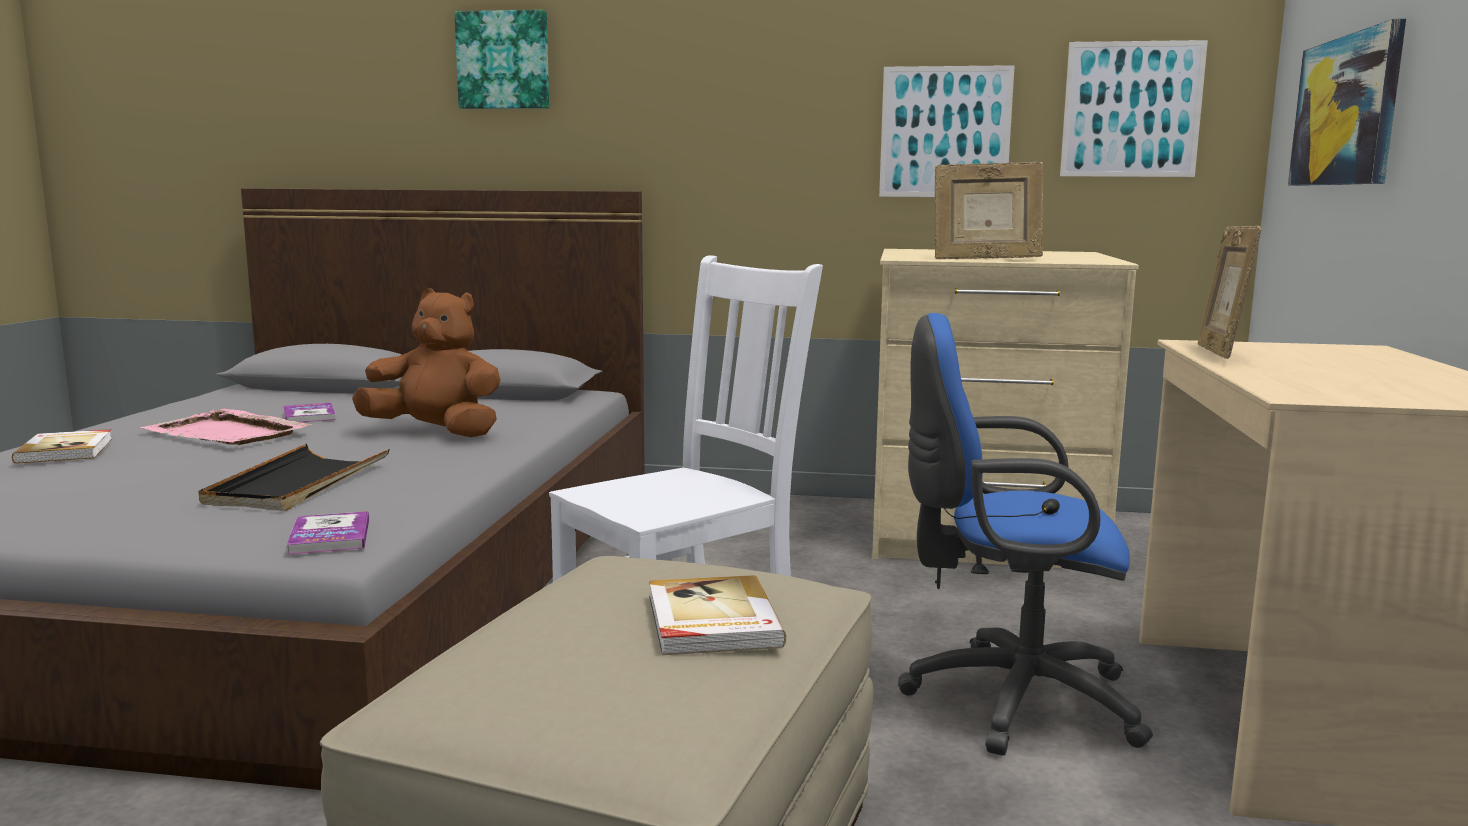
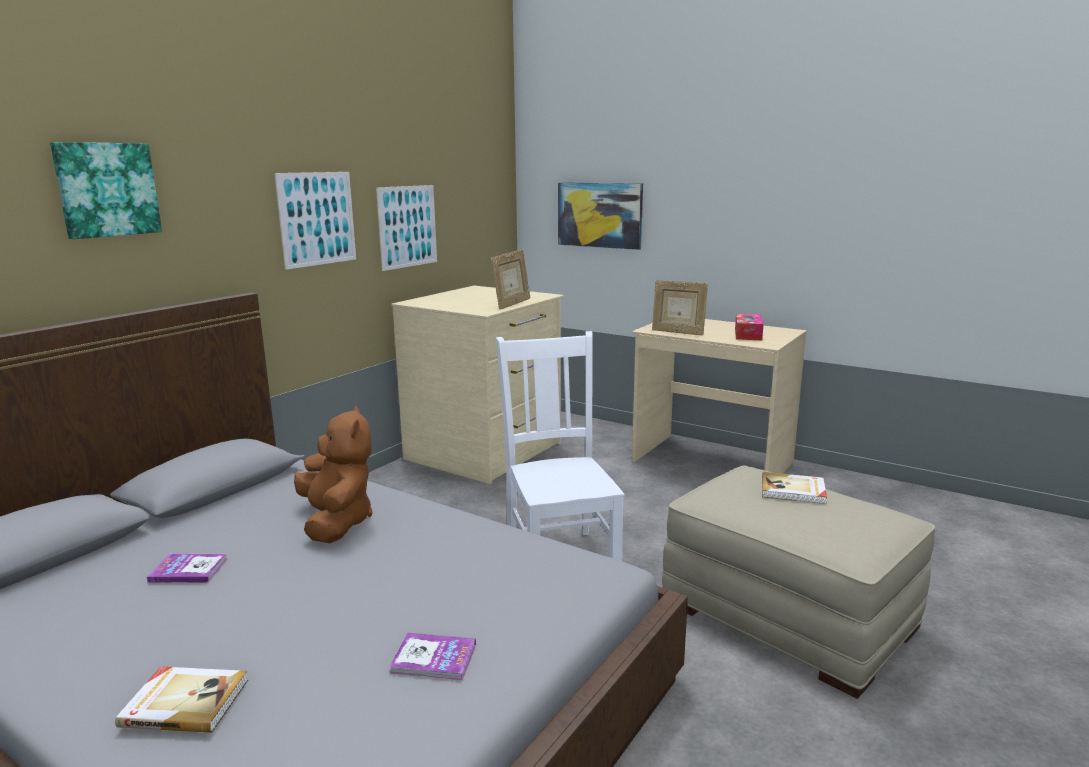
camera: 65 degrees left, 5 degrees up
pink tray [140,409,313,445] -> none
black tray [198,444,390,511] -> none
book [286,511,369,555] -> book moved to [389,633,476,680]
brown plush toy [352,288,501,438] -> brown plush toy turned 120 degrees clockwise [294,406,373,543]
blue office chair [898,313,1153,756] -> none
picture [1060,40,1208,177] -> picture moved to [274,172,356,270]
none -> tissue box [735,314,764,340]

